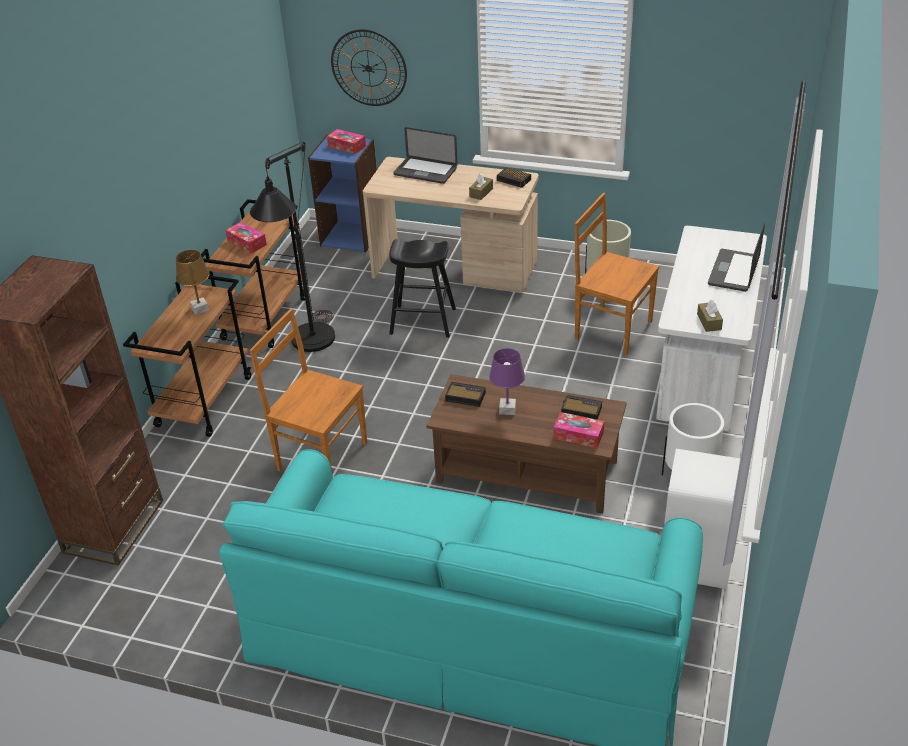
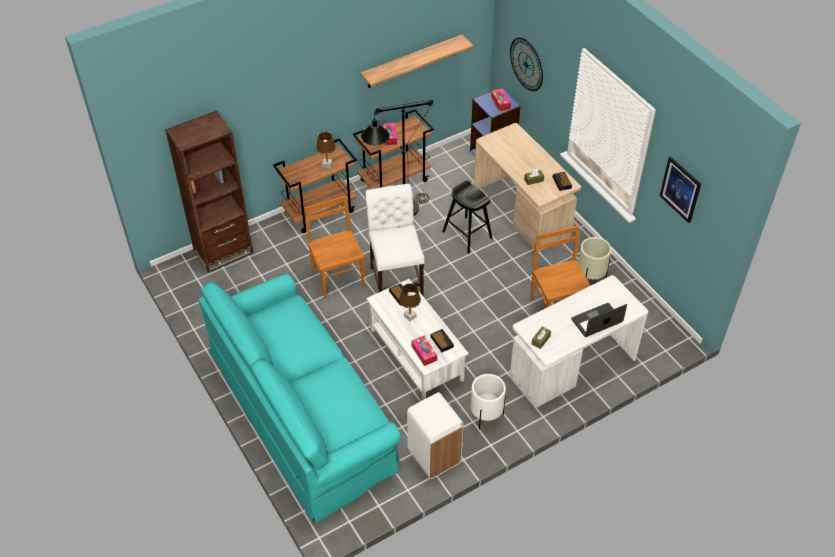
camera: 40 degrees right, 10 degrees up
laptop [393,127,458,184] -> none
brown coffee table [427,374,627,514] -> white coffee table [366,279,469,400]
purple table lamp [489,348,525,415] -> brown table lamp [399,284,421,321]
none -> shelf [360,35,473,88]
none -> white chair [365,184,425,295]
none -> picture [660,156,701,223]

